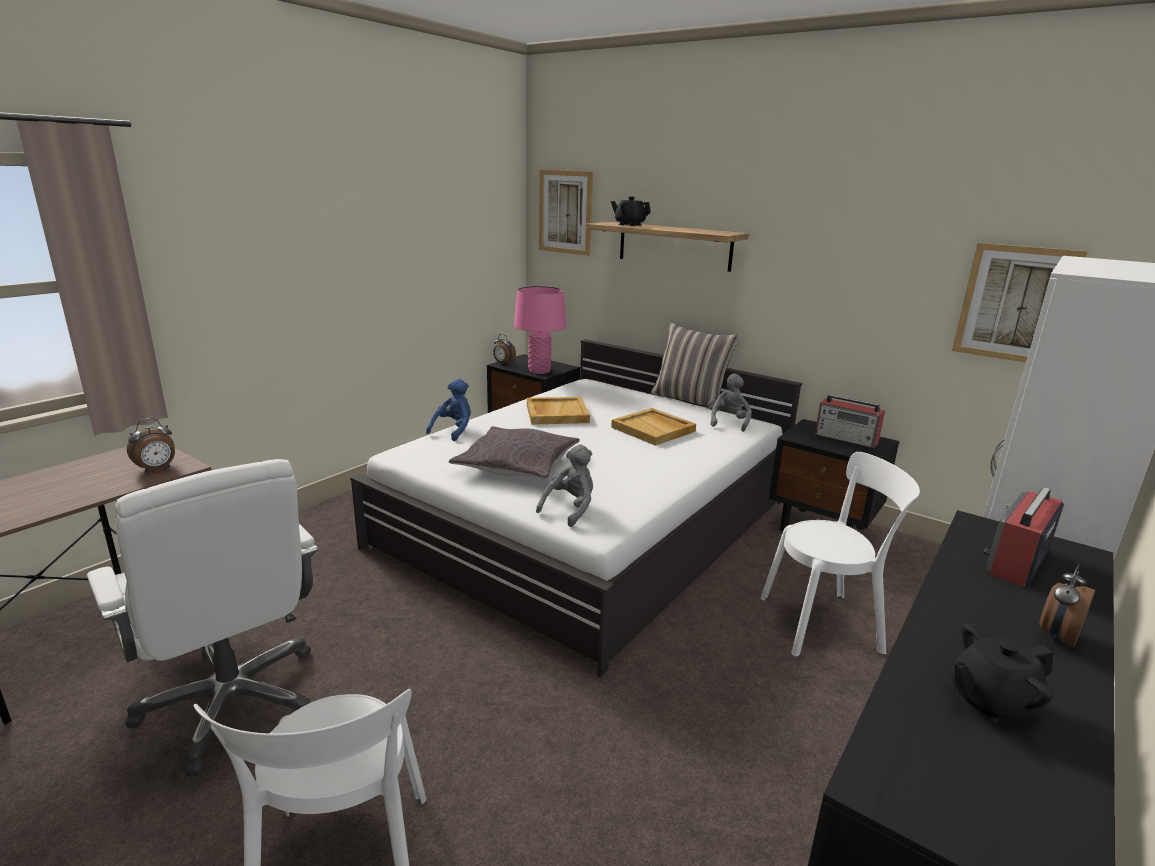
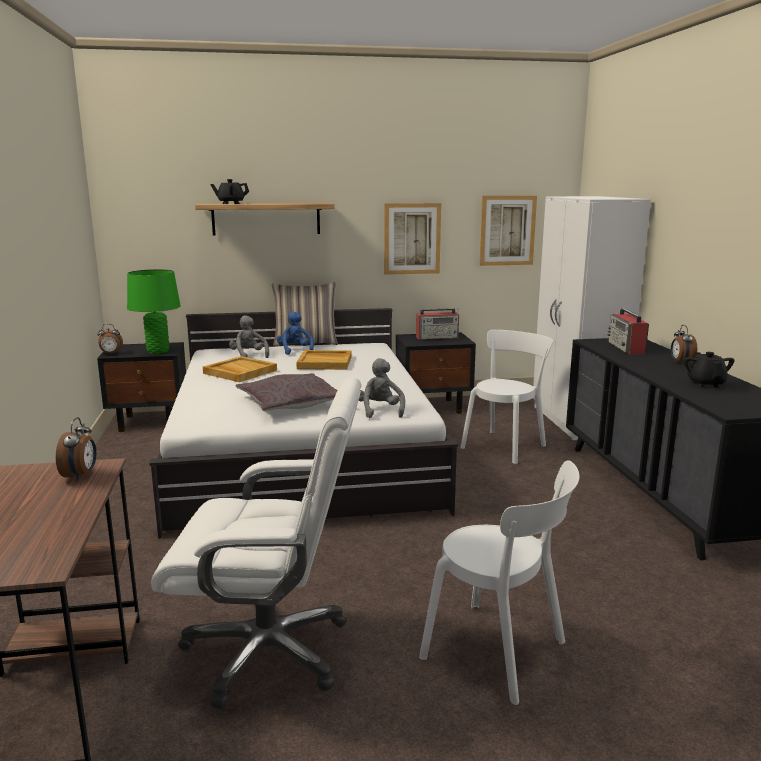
camera: 45 degrees left, 5 degrees down
blue plush toy [426,379,471,441] -> blue plush toy moved to [277,312,314,355]
pink table lamp [514,286,566,374] -> green table lamp [127,269,181,354]
picture [539,170,593,256] -> picture moved to [384,203,441,275]
grey plush toy [708,373,752,432] -> grey plush toy moved to [229,315,269,358]
black teapot [950,624,1053,723] -> black teapot turned 150 degrees clockwise [683,352,734,388]

